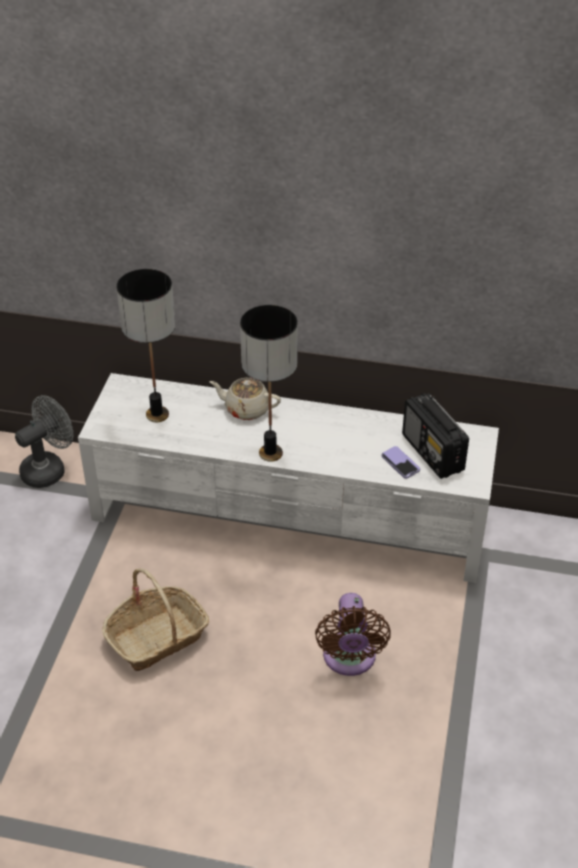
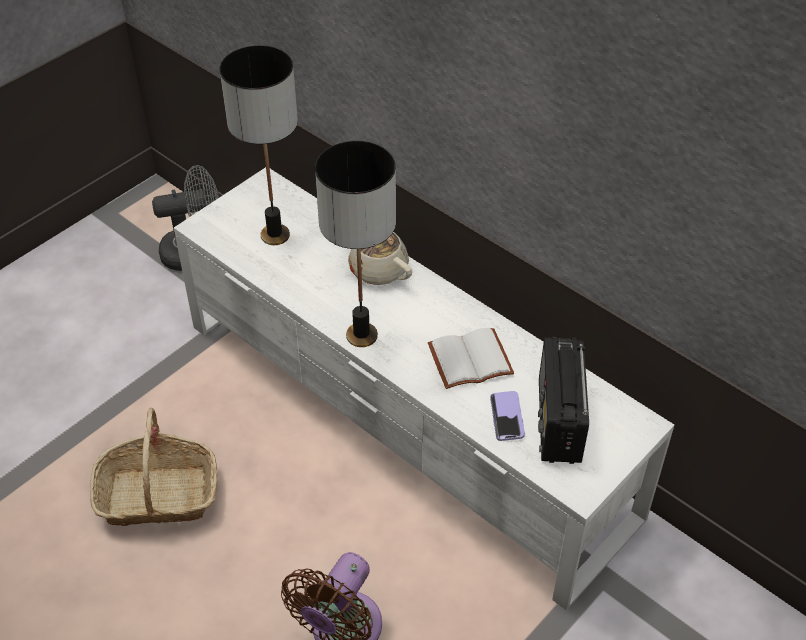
camera: 30 degrees right, 5 degrees up
none -> white book [428,328,514,389]

